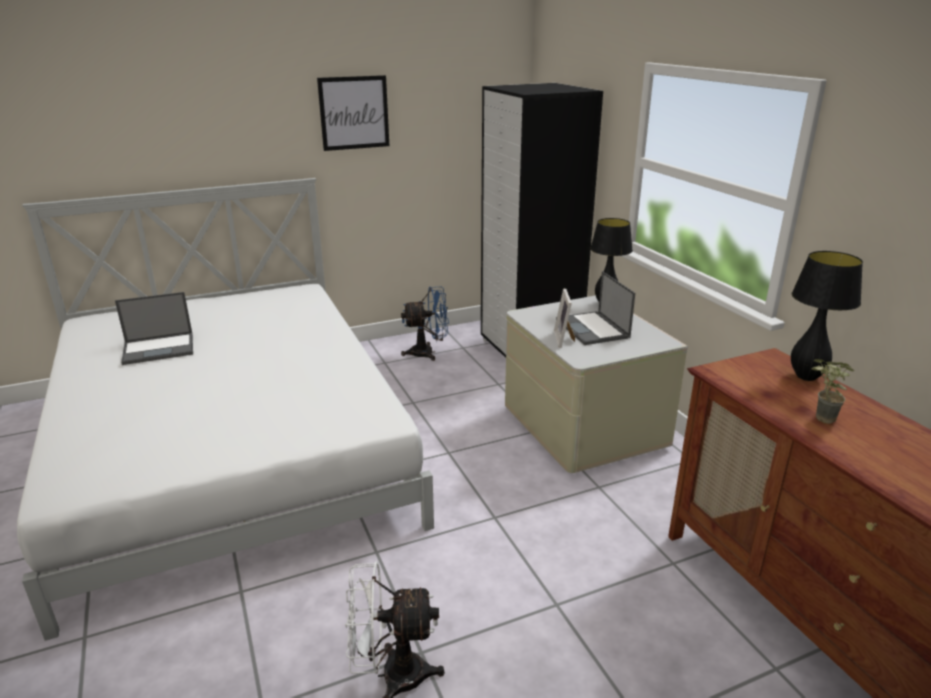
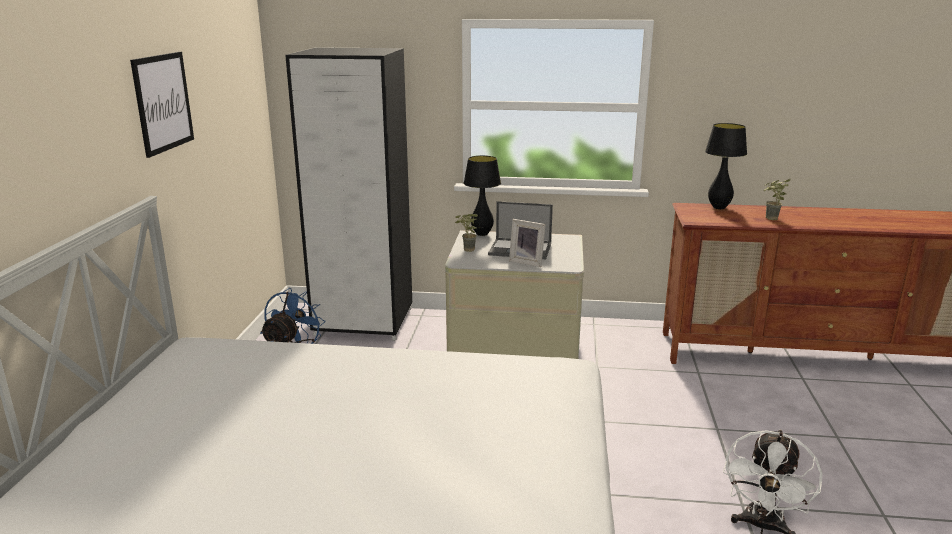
camera: 60 degrees left, 5 degrees down
laptop [115,292,193,365] -> none
none -> potted plant [455,214,478,252]

